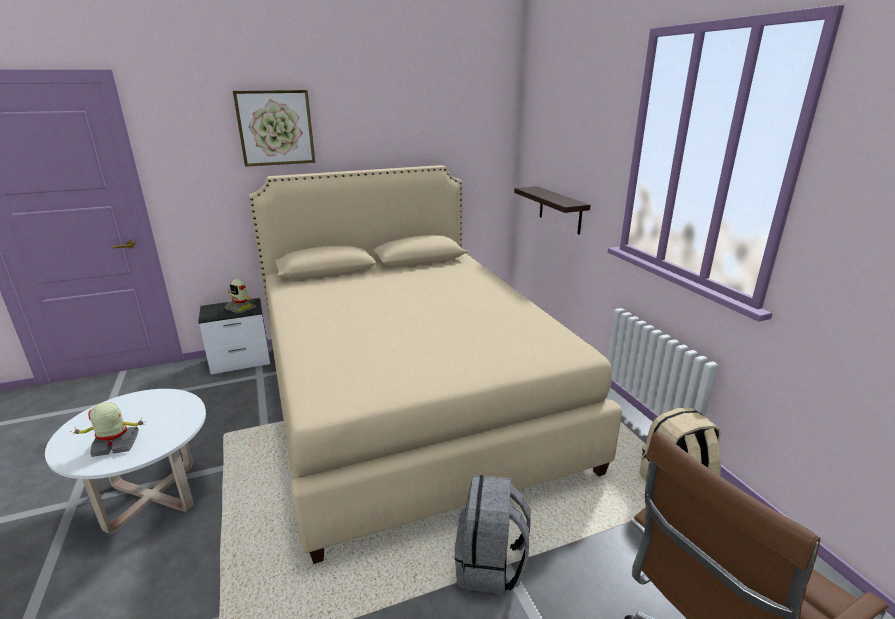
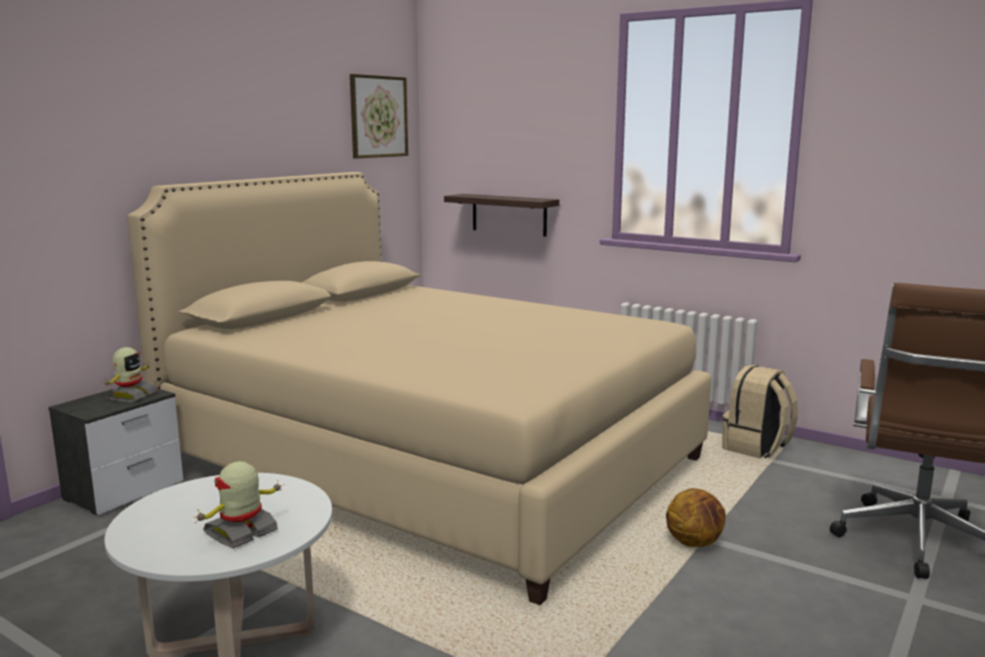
camera: 35 degrees left, 10 degrees down
toy robot [225,279,255,314] -> toy robot turned 75 degrees counterclockwise [103,347,158,402]
picture [233,90,315,167] -> picture moved to [350,74,408,158]
grey backpack [454,475,530,594] -> basketball [666,488,726,547]

